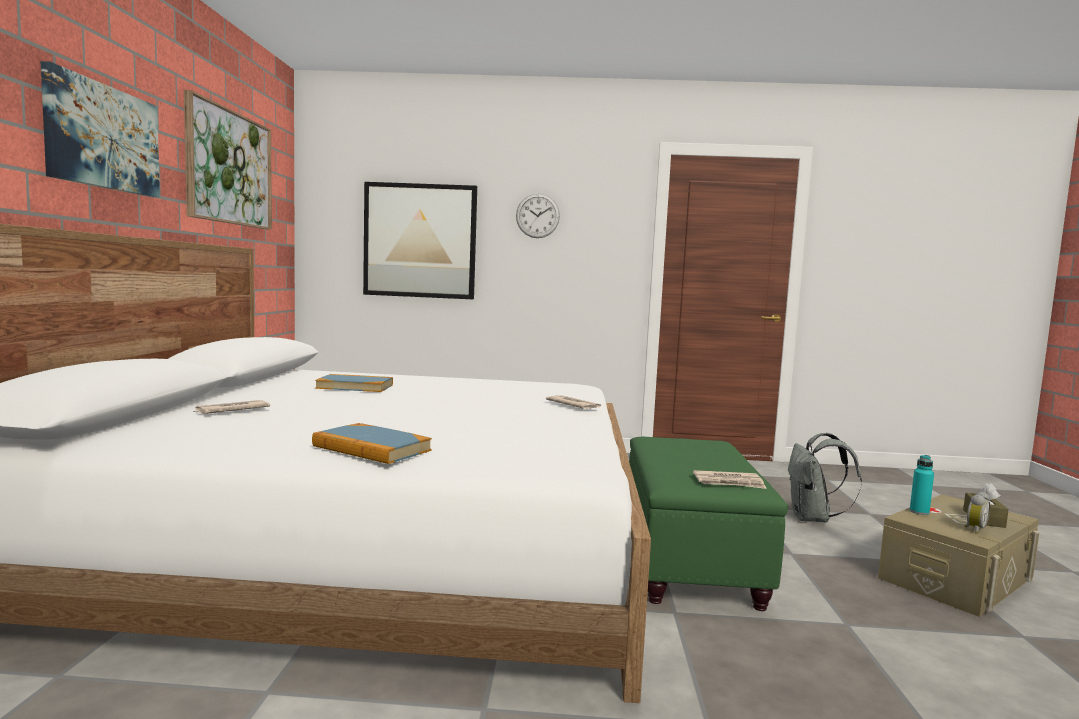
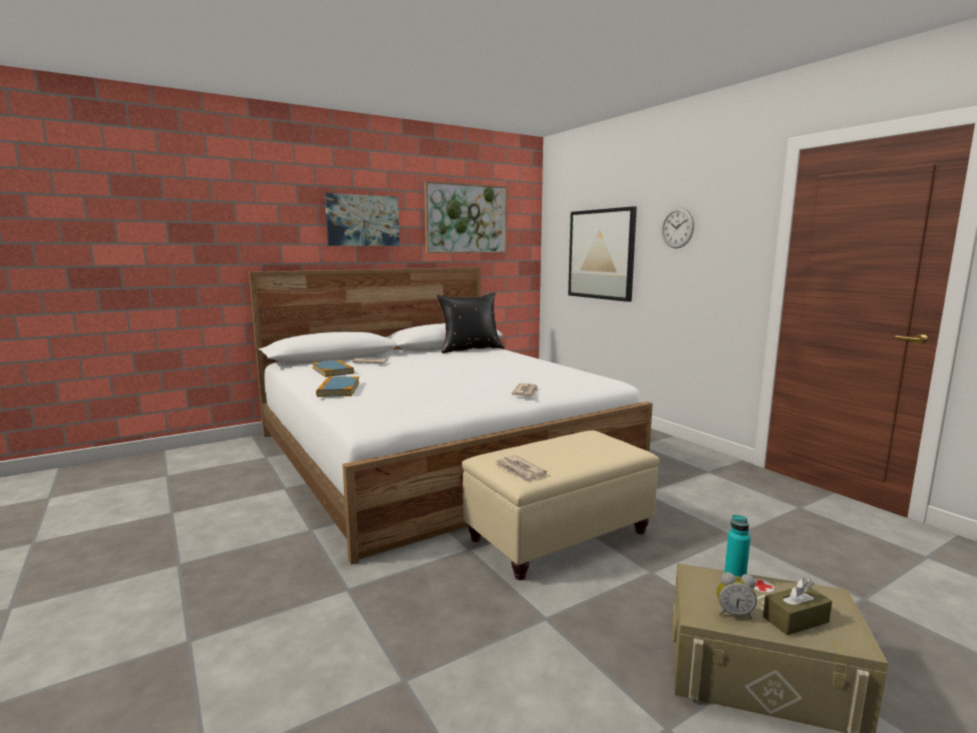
camera: 55 degrees right, 5 degrees up
book [315,374,393,392] -> book moved to [312,360,354,377]
green ottoman [629,437,788,611] -> beige ottoman [462,430,660,580]
grey backpack [788,433,862,522] -> none
none -> black pillow [437,292,504,353]

